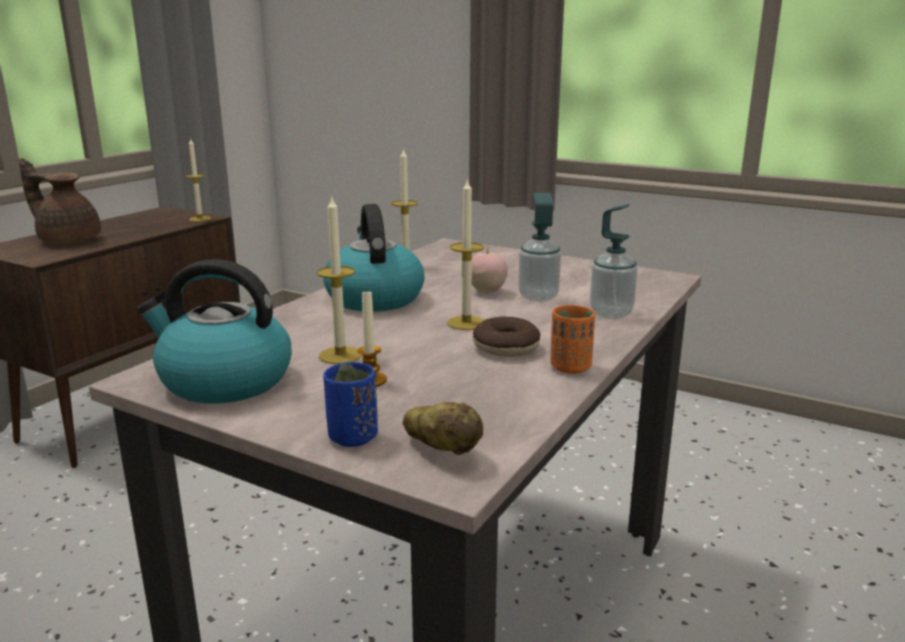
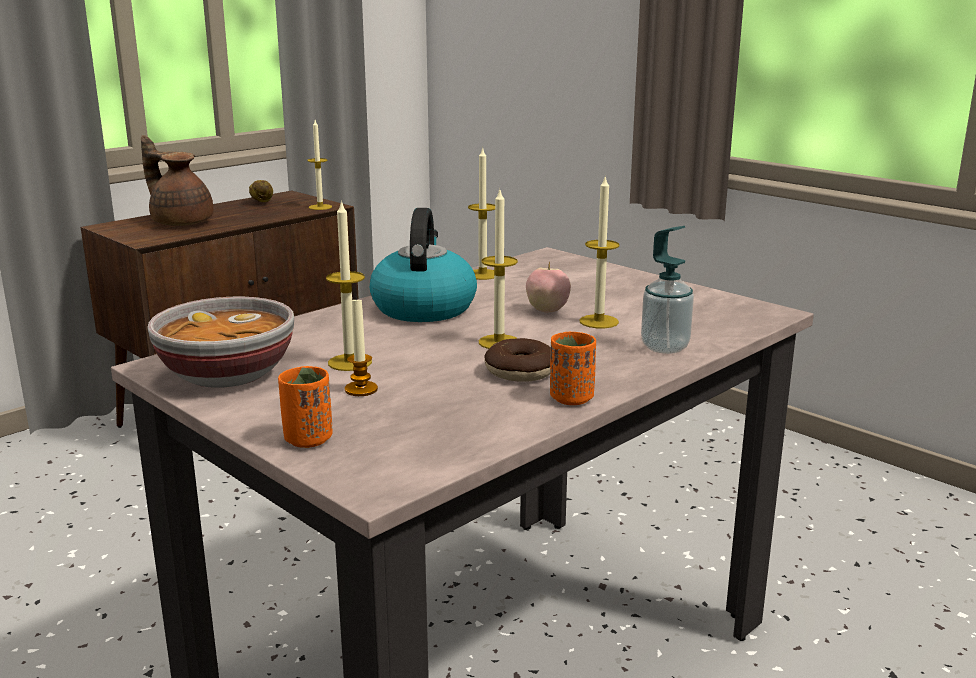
camera: 15 degrees right, 0 degrees up
kettle [137,259,291,404] -> bowl [147,296,294,388]
blue cup [323,362,378,447] -> orange cup [278,366,333,448]
potato [402,402,483,455] -> potato moved to [249,180,273,202]
soap dispenser [518,193,561,302] -> candle [579,177,620,328]

